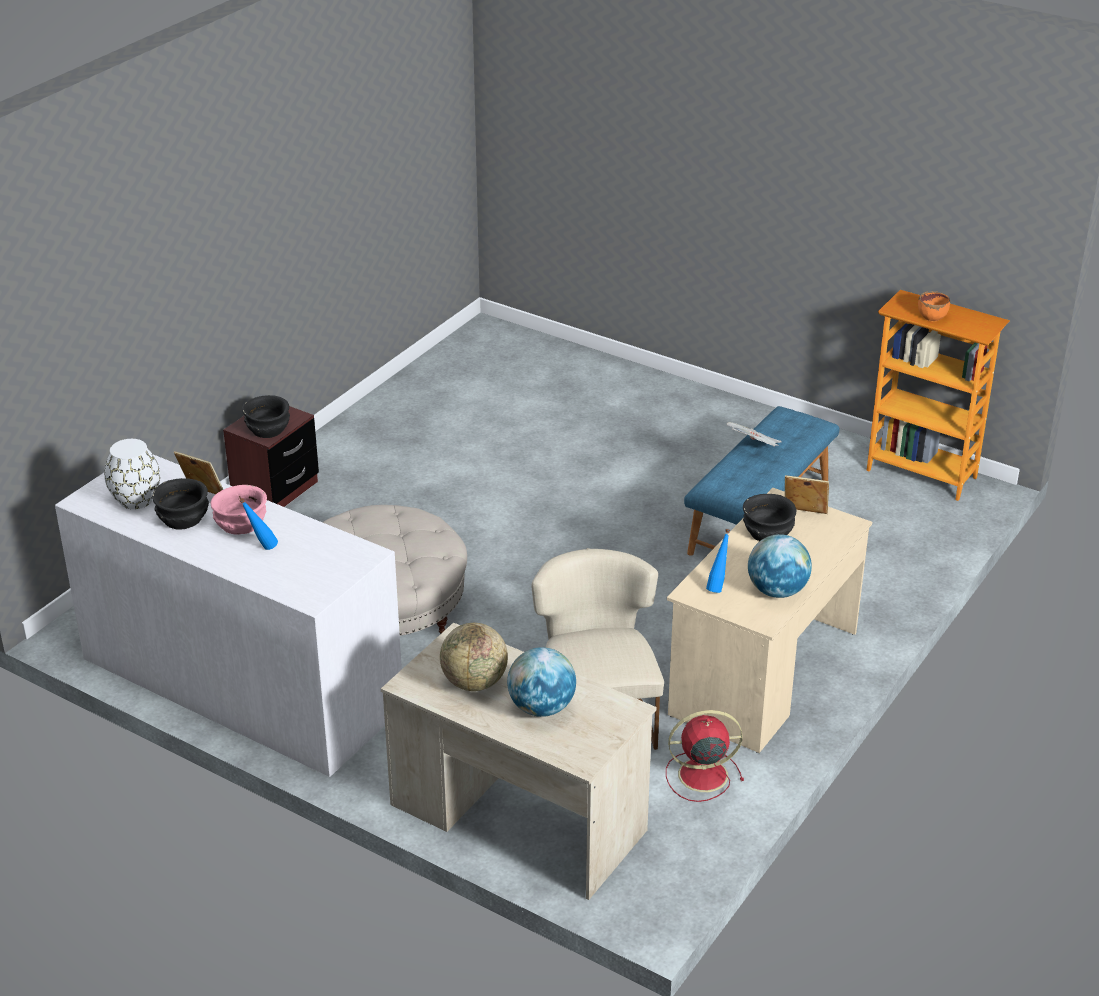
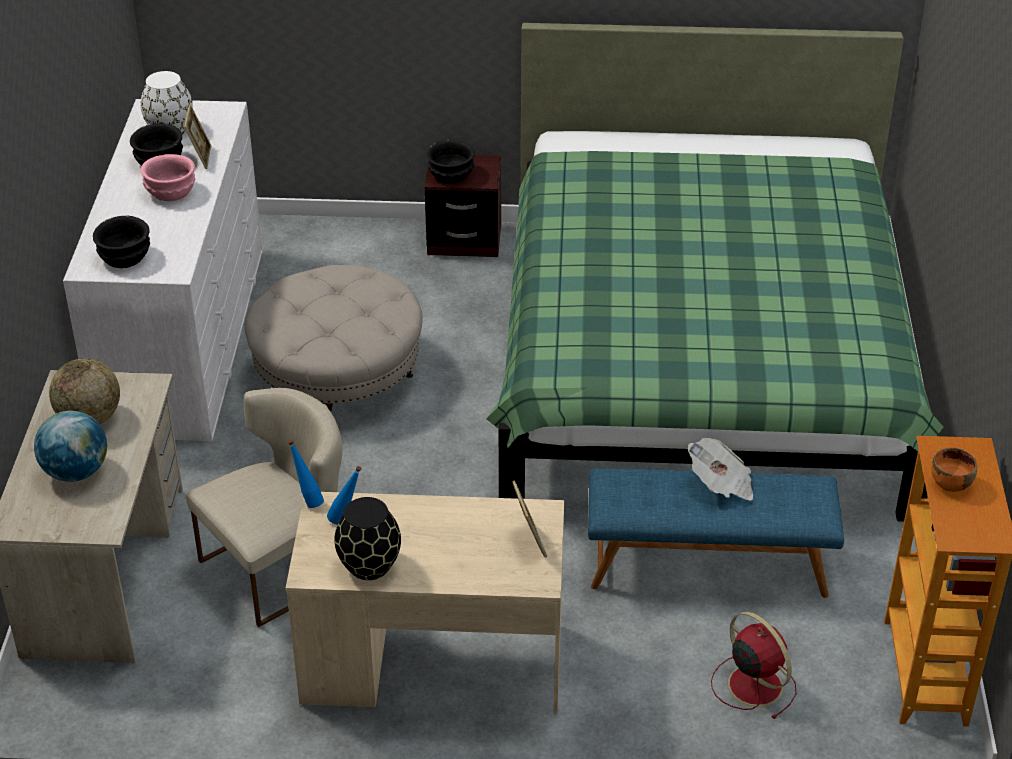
camera: 60 degrees right, 5 degrees up
blue bottle [240,498,278,550] -> blue bottle moved to [288,440,324,508]
red fan [666,710,744,802] -> red fan moved to [711,612,796,719]
black bowl [743,494,796,541] -> black bowl moved to [93,216,150,268]
globe [748,534,812,598] -> black vase [334,497,401,580]
none -> green bed [486,23,943,522]

